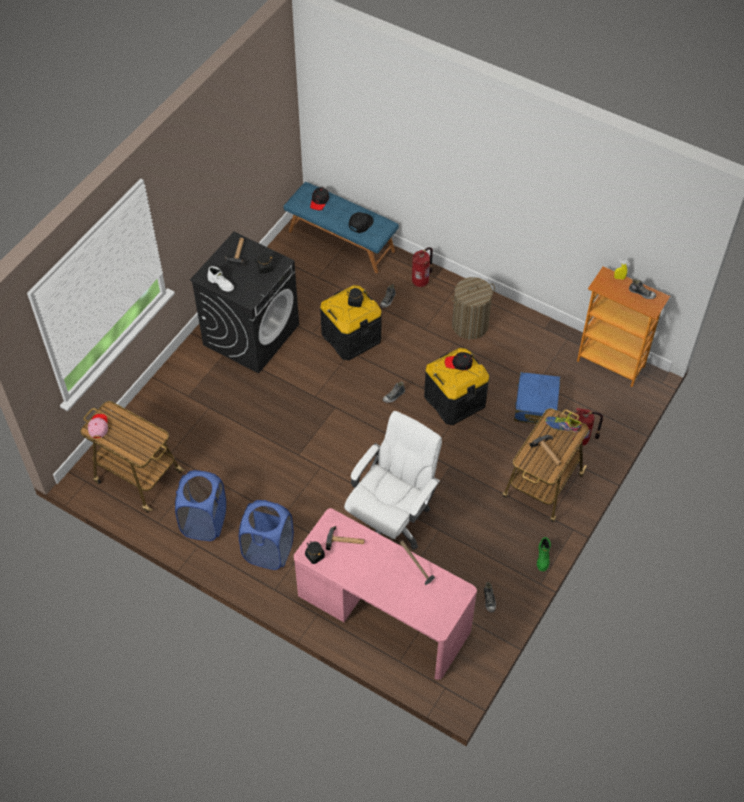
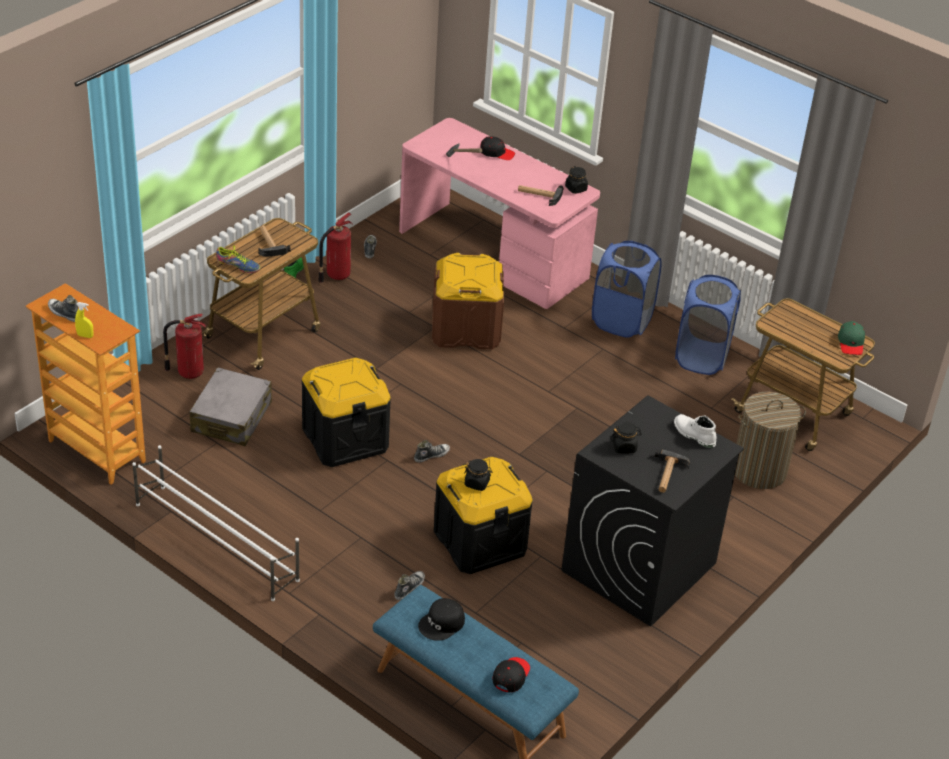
camera: 175 degrees left, 15 degrees down
pink cap [88,414,108,438] -> green cap [838,321,865,355]
white office chair [344,411,442,550] -> brown storage box [432,253,504,349]
fire extinguisher [412,247,433,287] -> fire extinguisher moved to [318,212,353,283]
black cap [445,352,473,370] -> black cap moved to [480,136,515,160]
laundry basket [451,277,495,339] -> laundry basket moved to [735,392,806,489]
blue suitcase [514,372,560,426] -> grey suitcase [190,367,272,446]
none -> white shoe rack [132,445,300,601]

